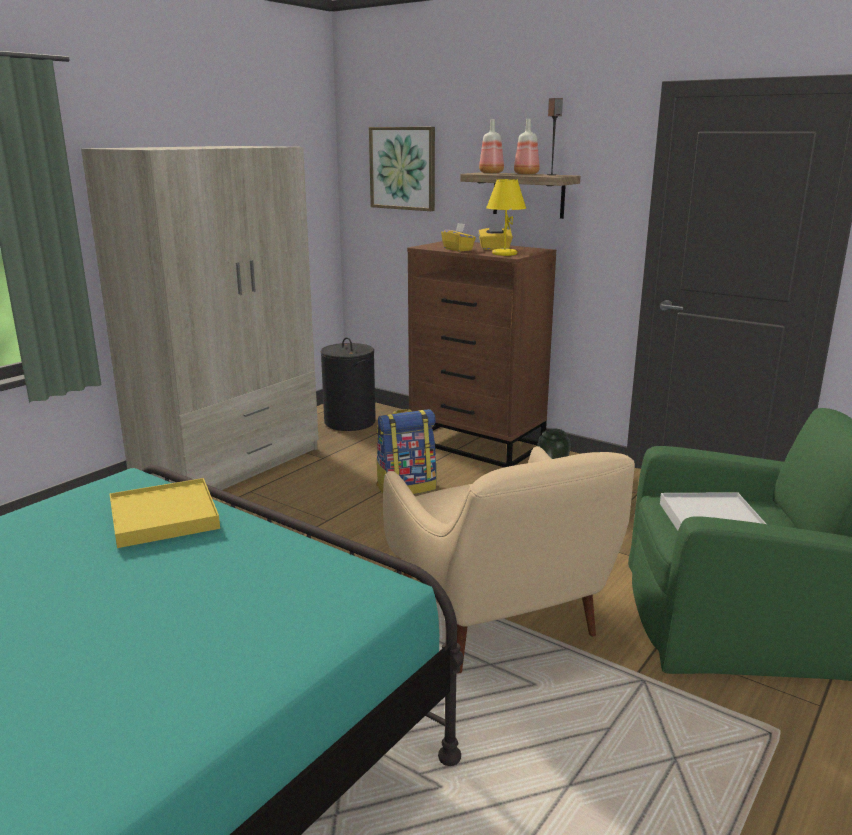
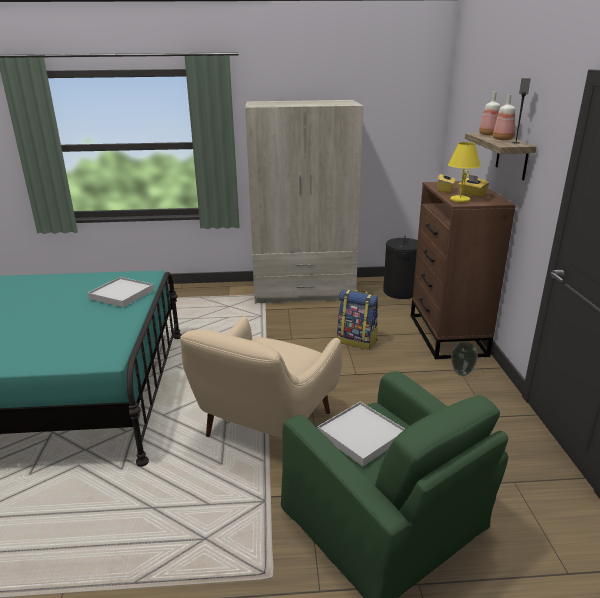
camera: 50 degrees right, 5 degrees up
yellow tray [110,478,220,548] -> white tray [88,277,154,308]
picture [369,127,435,211] -> none

